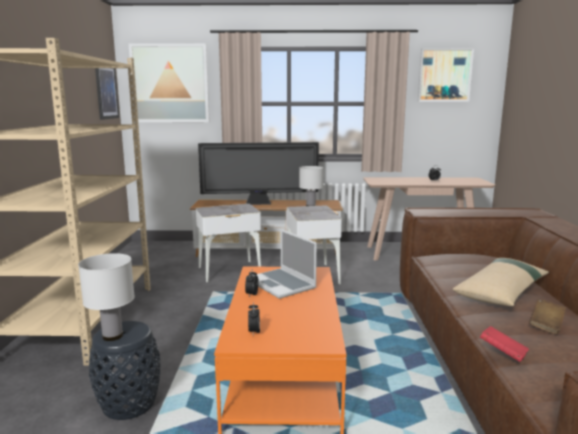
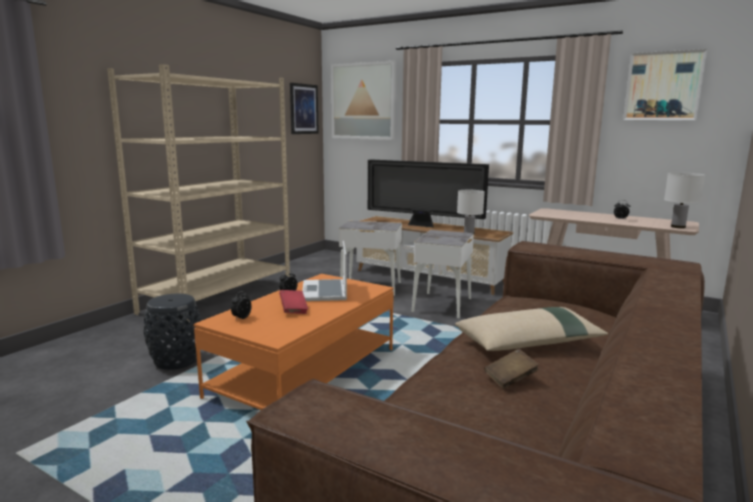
camera: 30 degrees right, 0 degrees up
white table lamp [78,253,135,341] -> white table lamp moved to [664,172,705,228]
red book [480,326,529,362] -> red book moved to [279,290,308,314]

